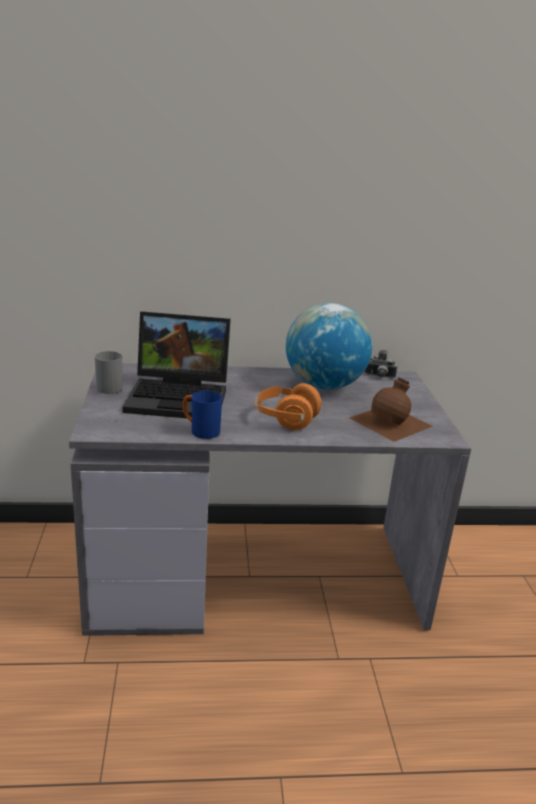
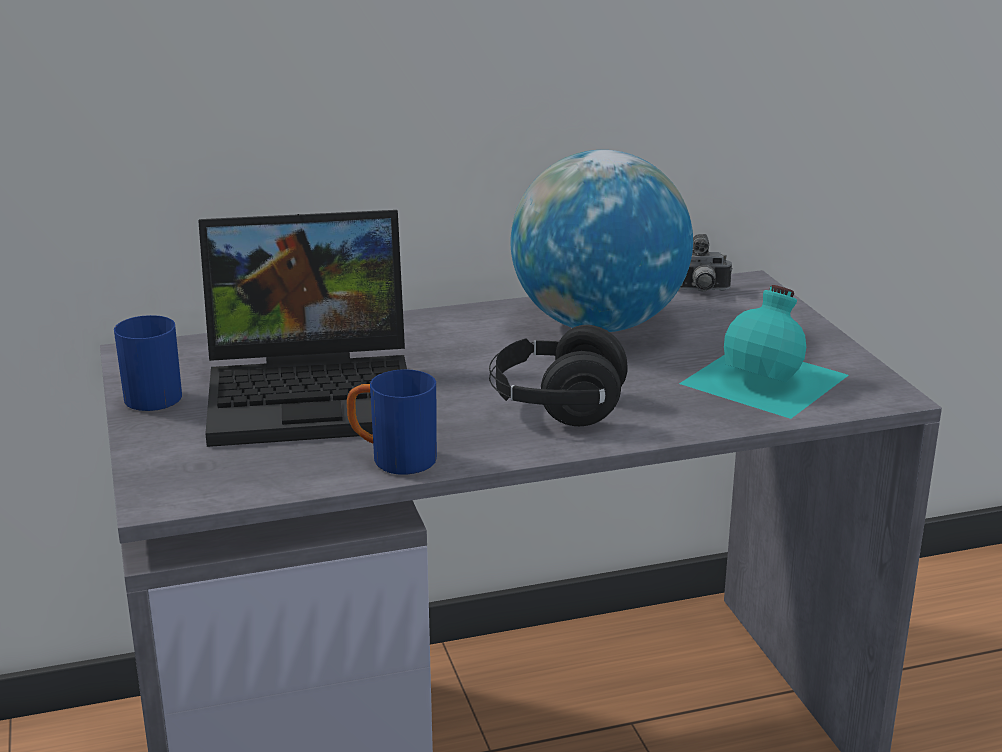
camera: 10 degrees left, 0 degrees up
grey mug [95,351,123,394] -> blue mug [114,315,182,411]
orange headphones [255,383,322,430] -> black headphones [489,325,627,426]
brown bottle [350,377,433,442] -> turquoise bottle [679,285,849,419]

